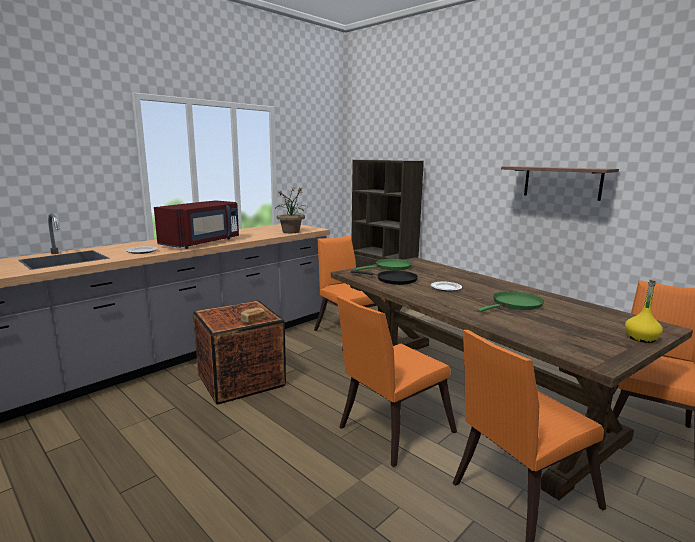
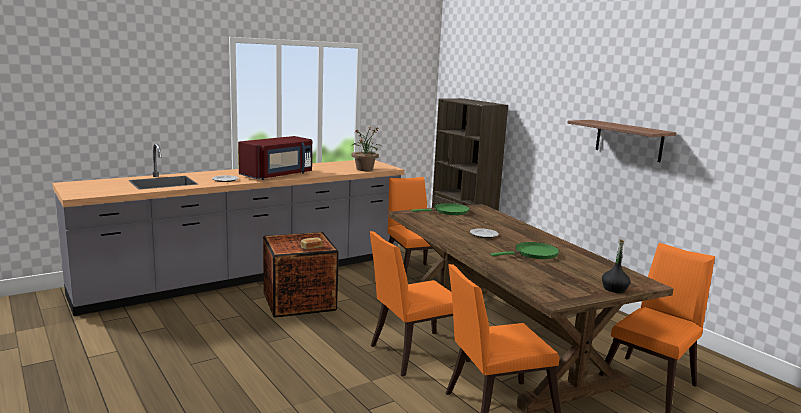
camera: 10 degrees right, 0 degrees up
black frying pan [351,270,418,285] -> none
yellow bottle [625,280,663,343] -> black bottle [602,239,630,293]

